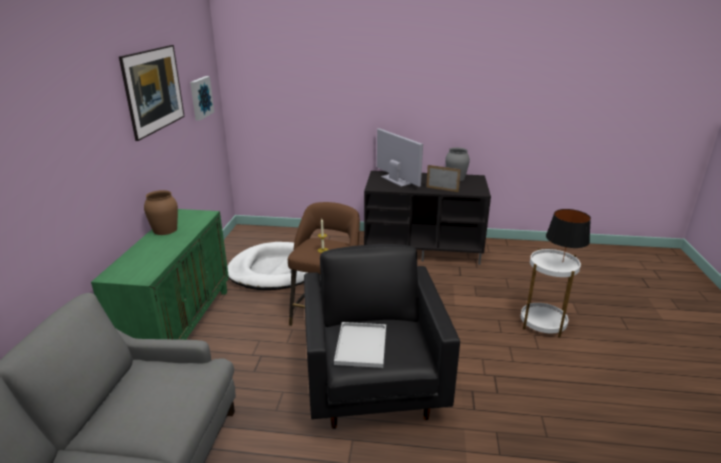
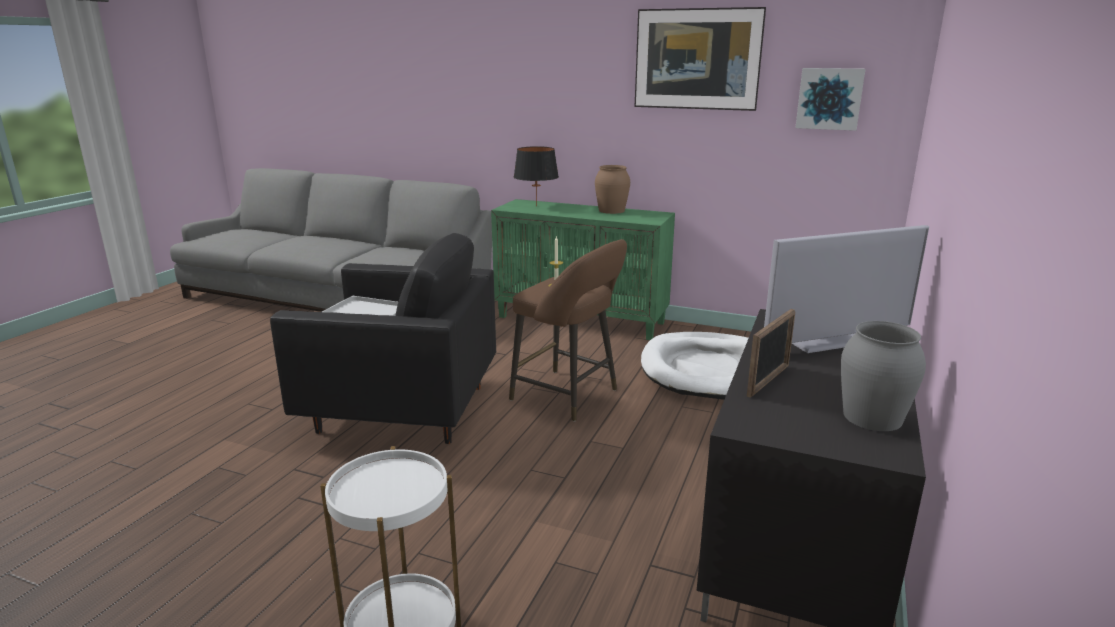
camera: 105 degrees right, 5 degrees down
black table lamp [546,209,591,261] -> black table lamp moved to [514,146,559,206]

